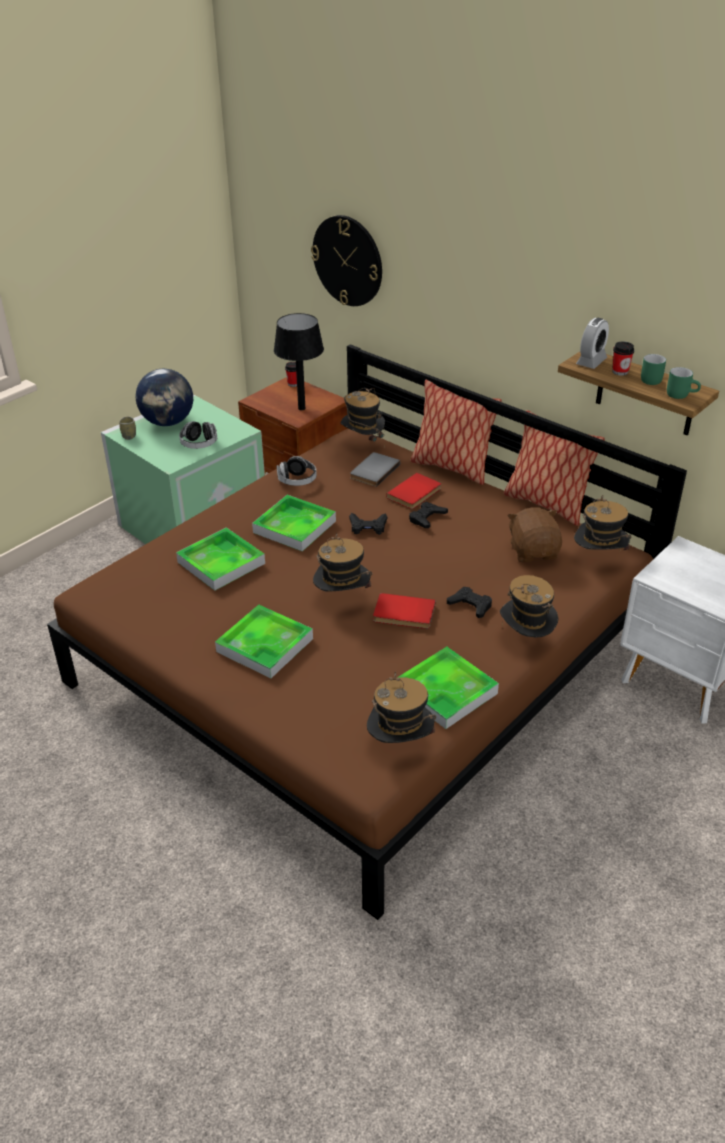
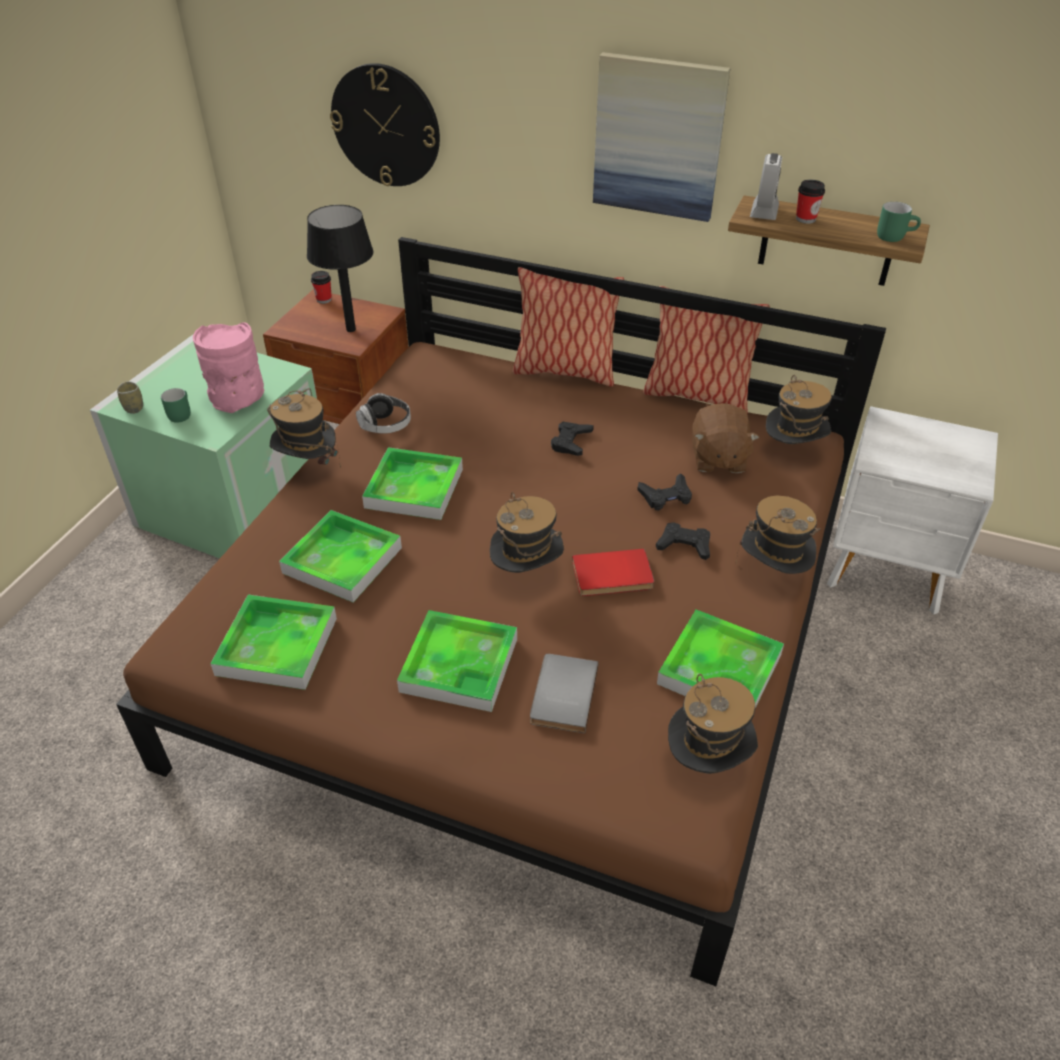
camera: 20 degrees left, 5 degrees up
globe [135,369,193,426] -> none
headphones [179,421,217,449] -> pink vase [193,322,264,413]
hat [340,388,385,447] -> hat moved to [267,388,341,468]
black game controller [349,513,387,535] -> black game controller moved to [637,473,692,510]
grey book [350,452,400,487] -> grey book moved to [530,654,599,734]
red book [386,473,441,509] -> none
brown plush toy [507,507,562,562] -> brown plush toy turned 150 degrees counterclockwise [692,403,760,473]
green mug [641,354,666,385] -> green mug moved to [161,388,191,423]
none -> tray [210,595,337,690]
none -> picture [593,52,730,222]

